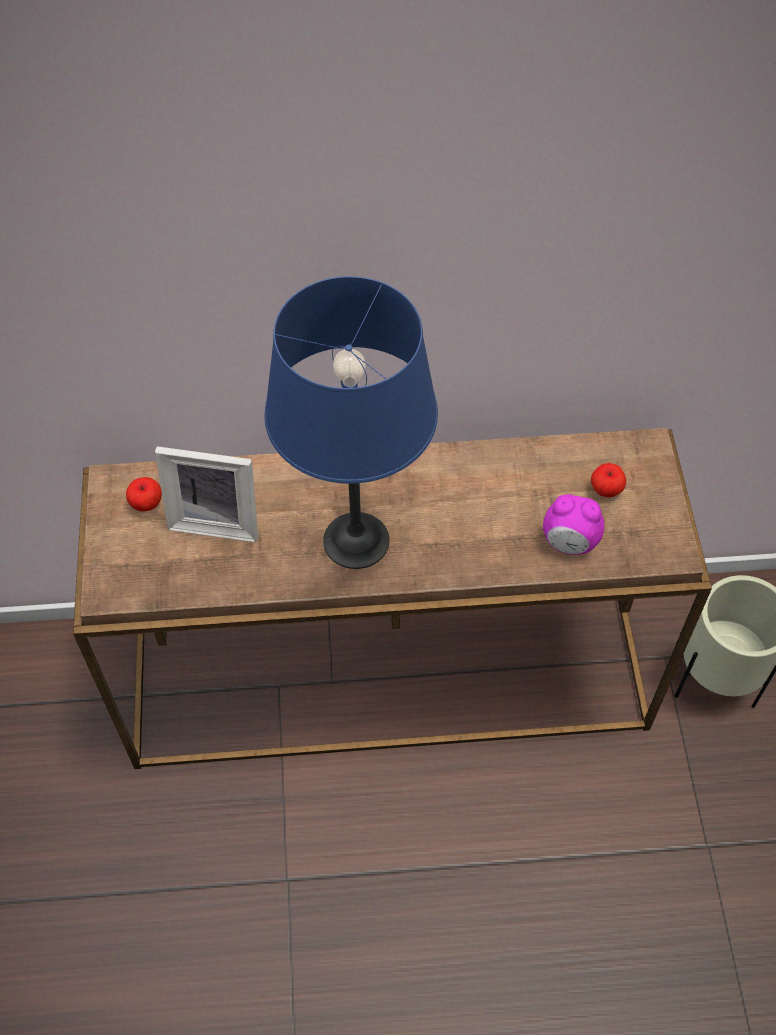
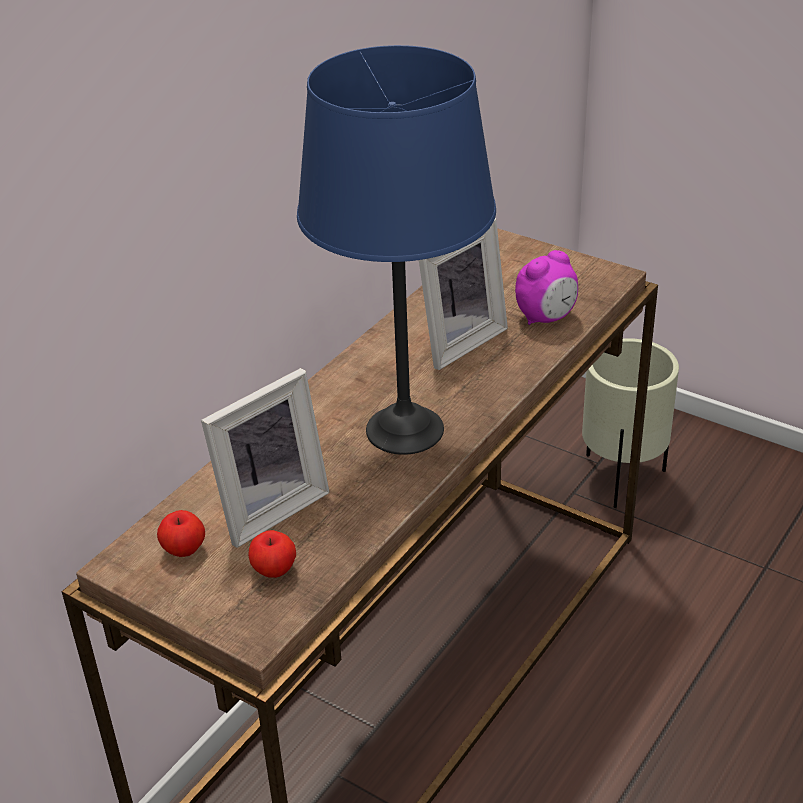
camera: 50 degrees left, 20 degrees down
apple [591,463,626,497] -> apple moved to [248,530,296,578]
none -> picture frame [419,218,508,370]

